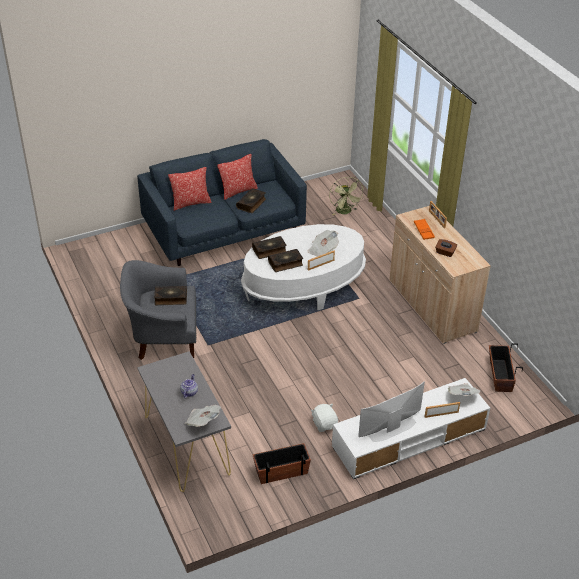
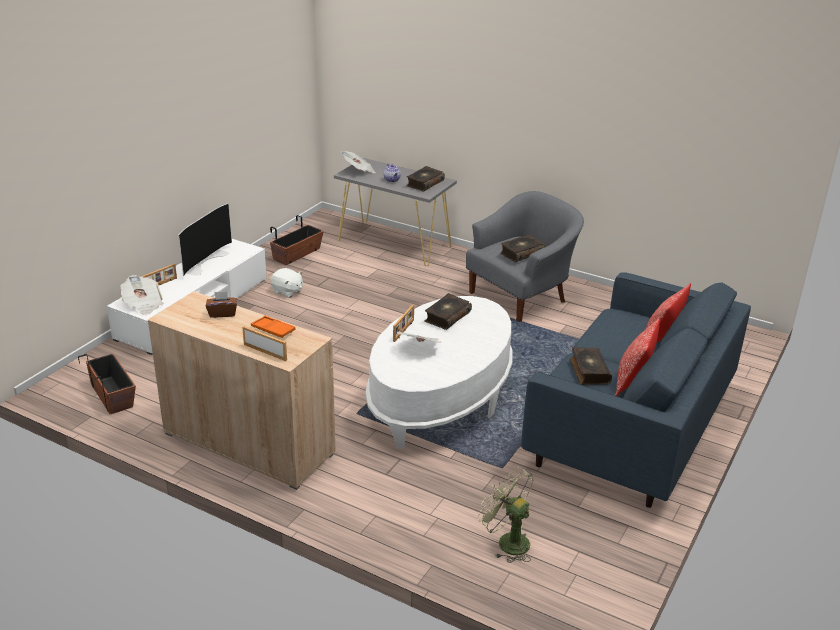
camera: 145 degrees right, 10 degrees down
book [252,236,287,259] -> book moved to [406,166,445,192]

